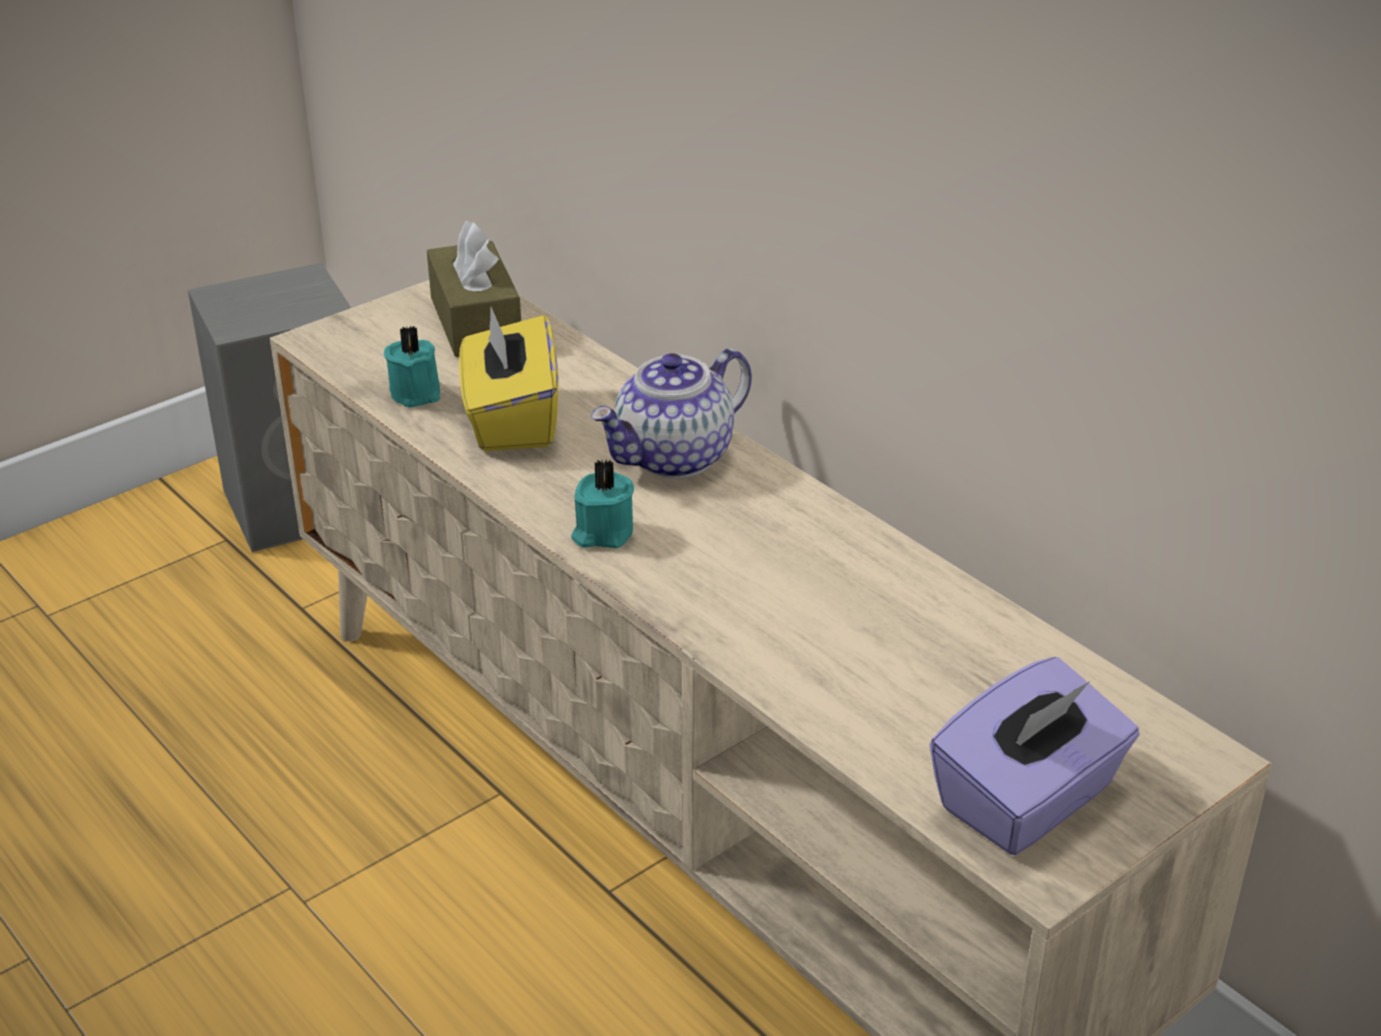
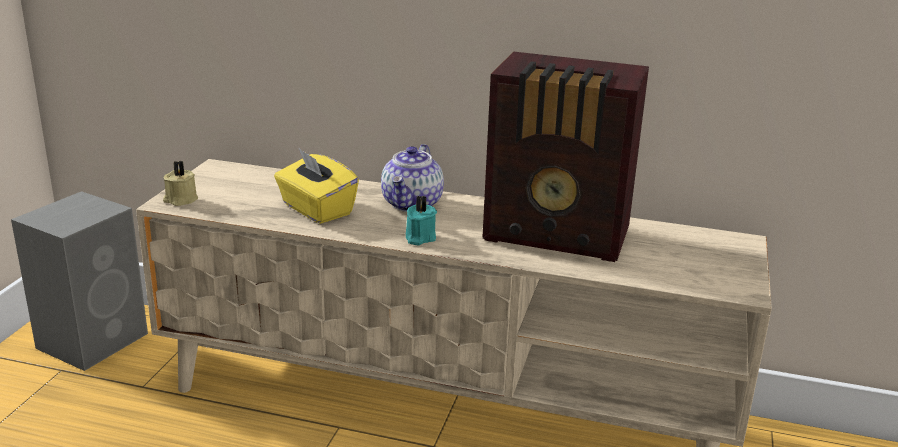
camera: 35 degrees left, 10 degrees down
turquoise candle [384,325,440,407] -> none
brown tissue box [427,221,521,357] -> none
purple tissue box [930,657,1139,855] -> none
none -> beige candle [163,161,198,206]
none -> radio [482,51,649,262]

